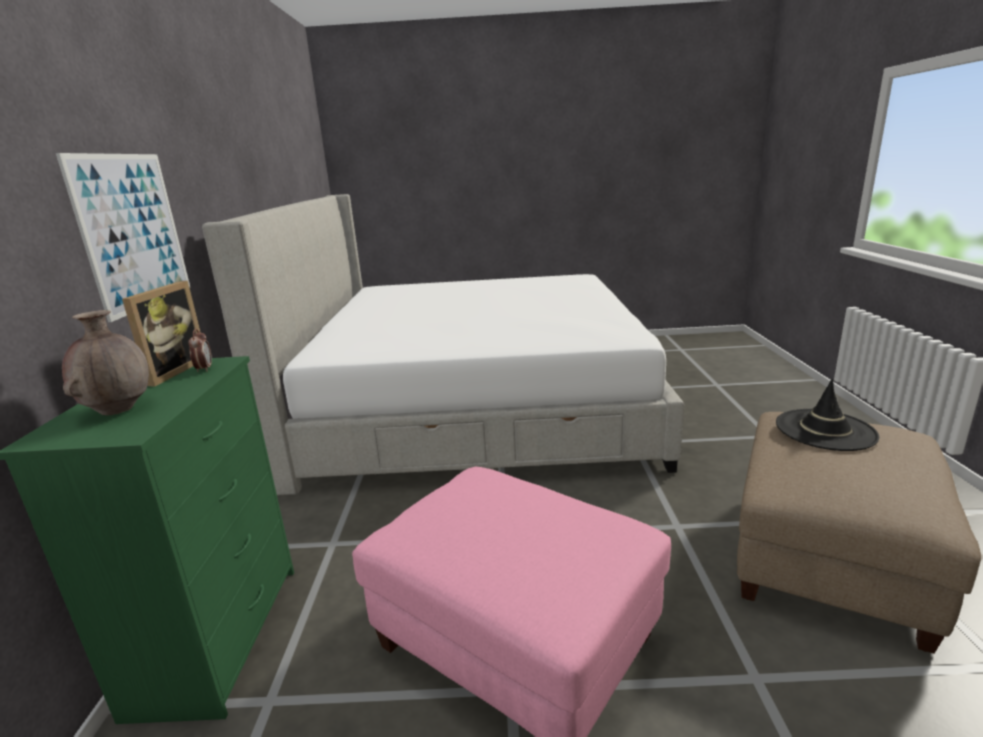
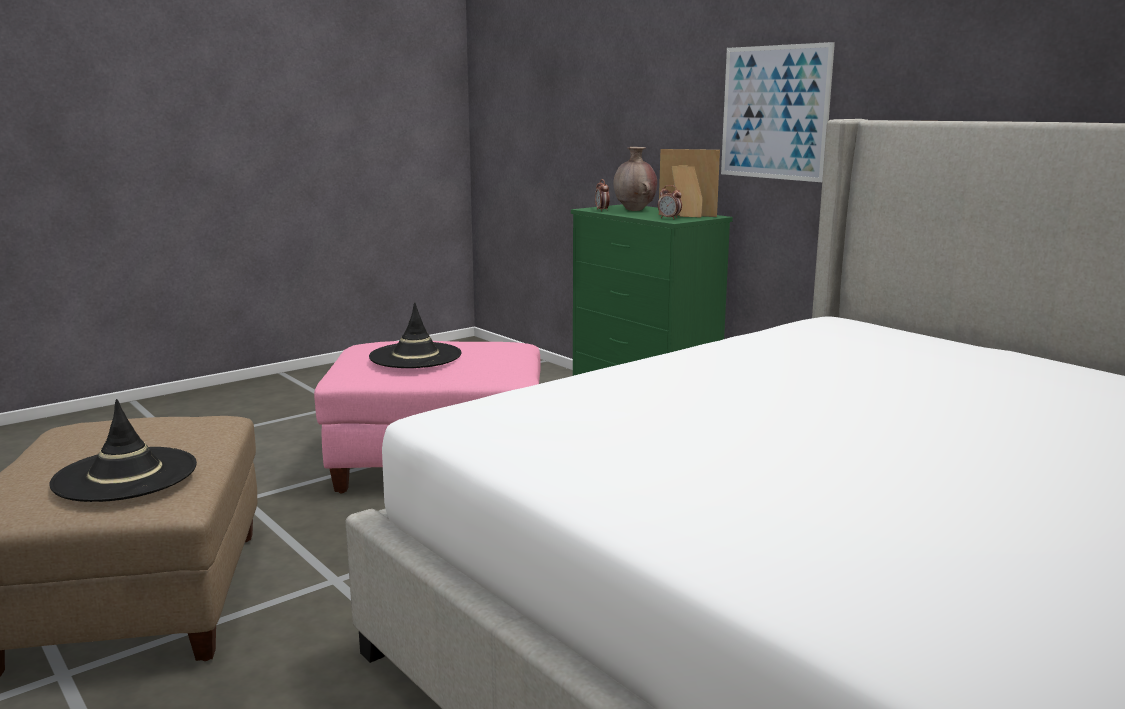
camera: 140 degrees right, 5 degrees down
picture frame [122,281,201,386] -> picture frame turned 135 degrees clockwise [659,149,720,217]
none -> black hat [369,302,461,368]
none -> alarm clock [595,179,610,211]

